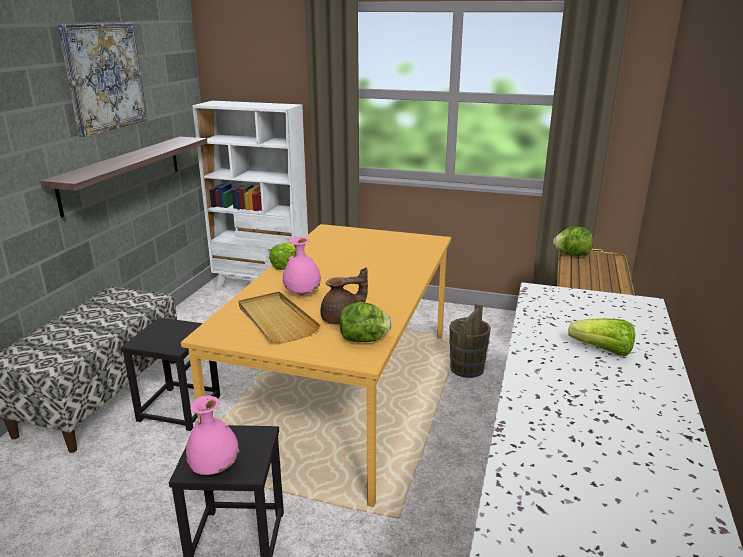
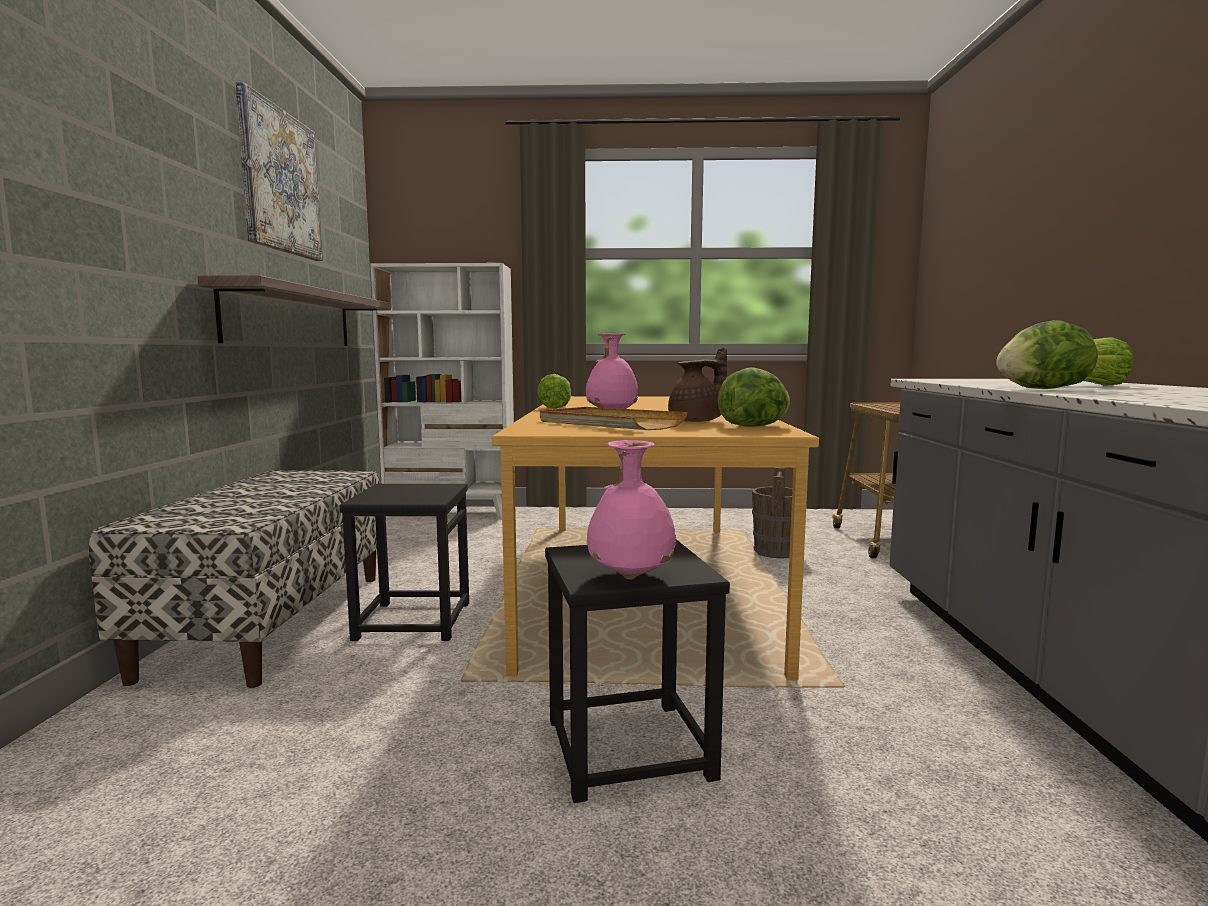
camera: 15 degrees left, 15 degrees down
lettuce [553,227,593,256] -> lettuce moved to [996,320,1098,389]

